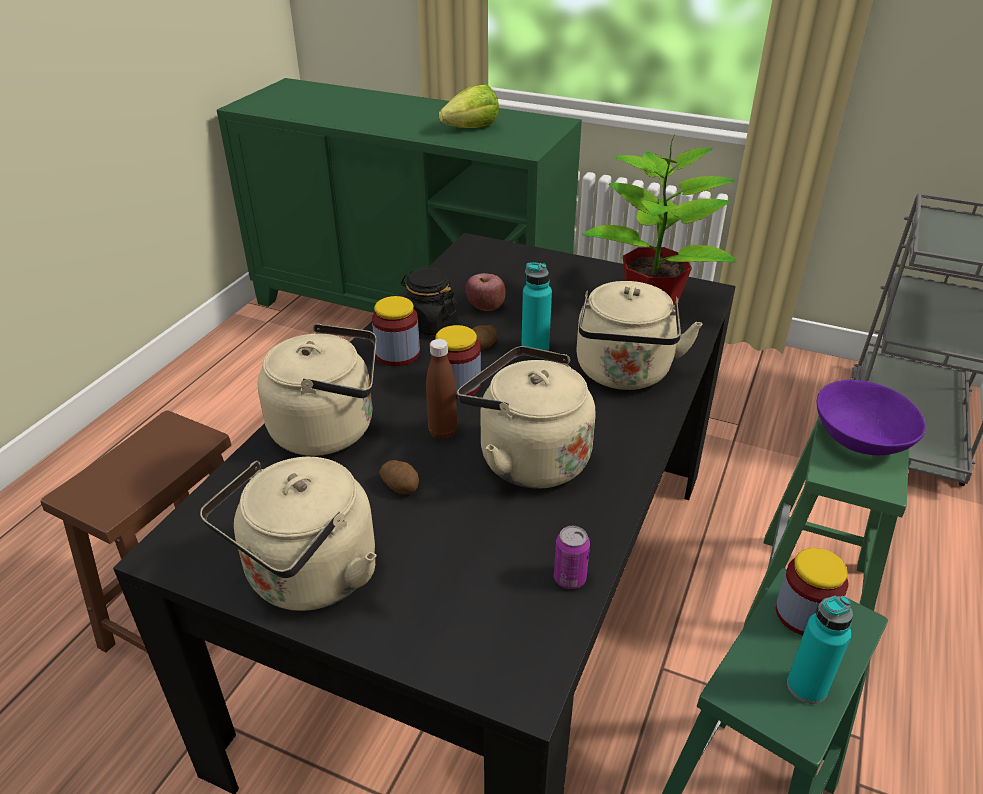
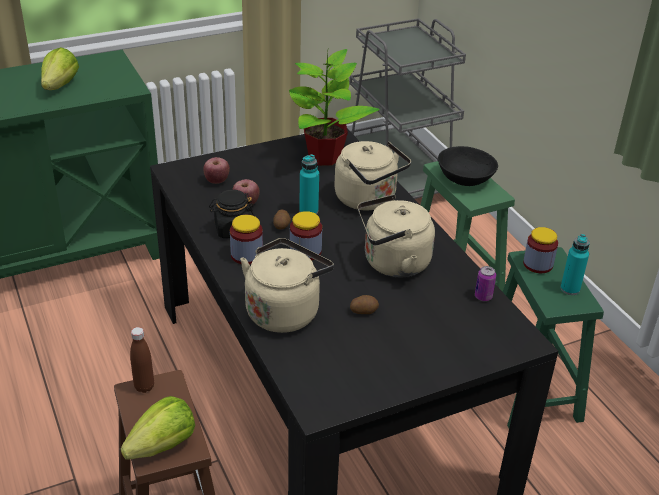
camera: 50 degrees left, 0 degrees up
beige kettle [200,457,377,611] -> none
brown bottle [426,339,457,440] -> brown bottle moved to [130,327,154,393]
purple bowl [817,380,926,455] -> black bowl [438,146,498,186]
none -> lettuce [121,396,195,460]
none -> apple [203,157,230,184]

